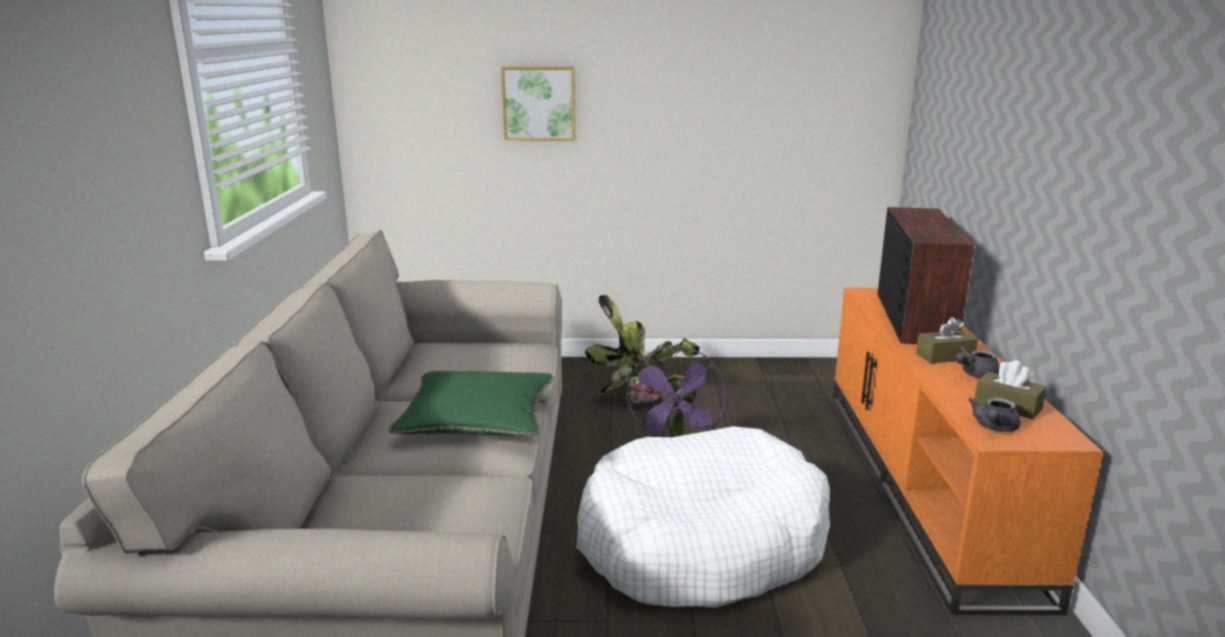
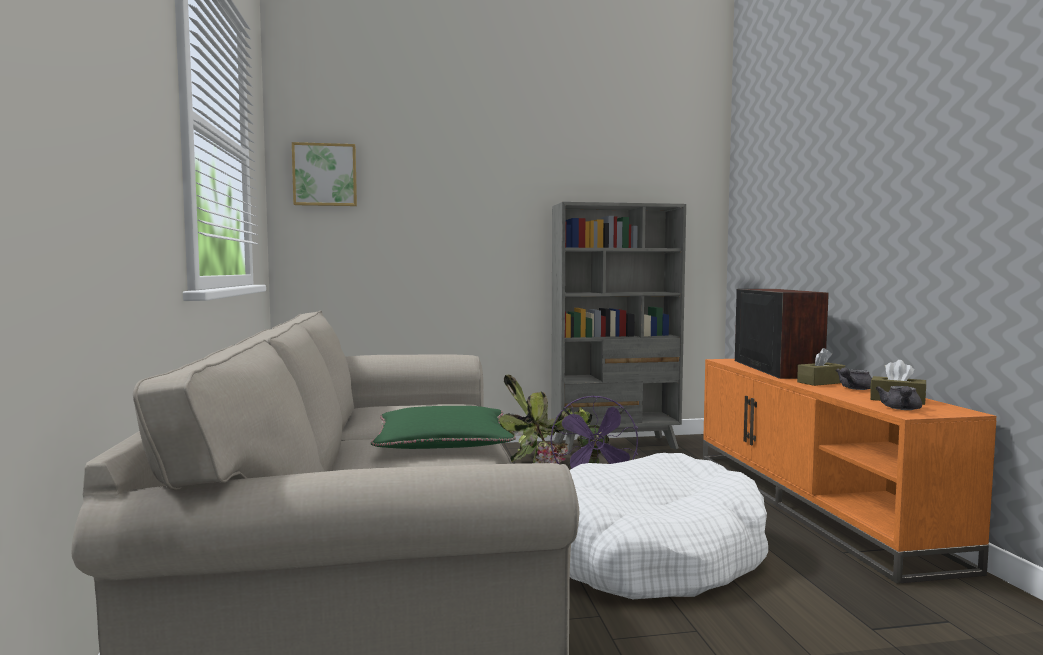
camera: 10 degrees left, 15 degrees down
picture [501,66,575,141] -> picture moved to [292,142,357,206]
none -> grey bookcase [551,202,686,455]

